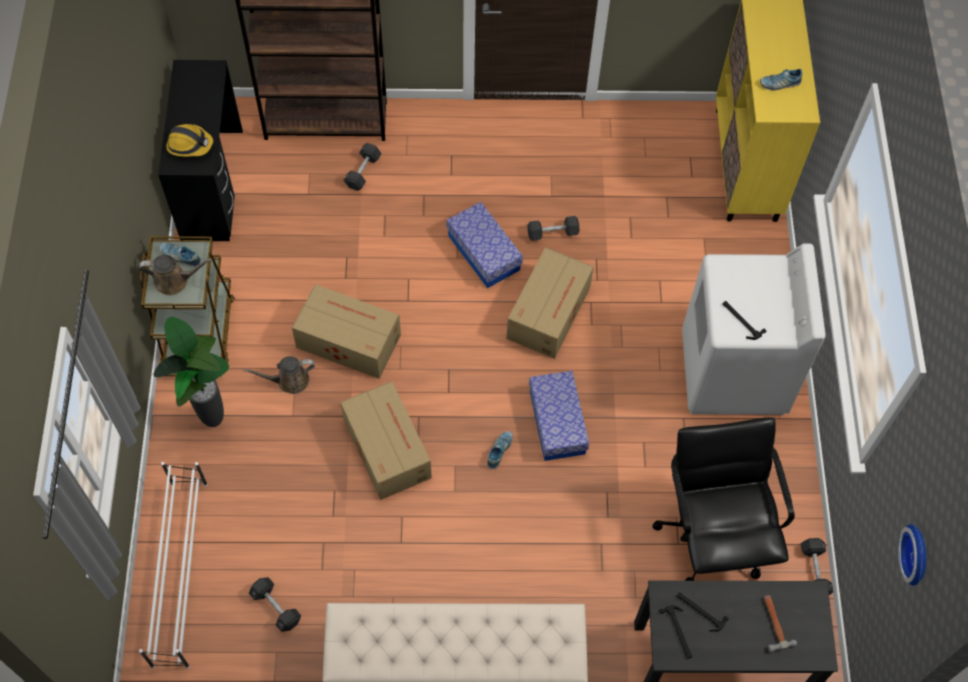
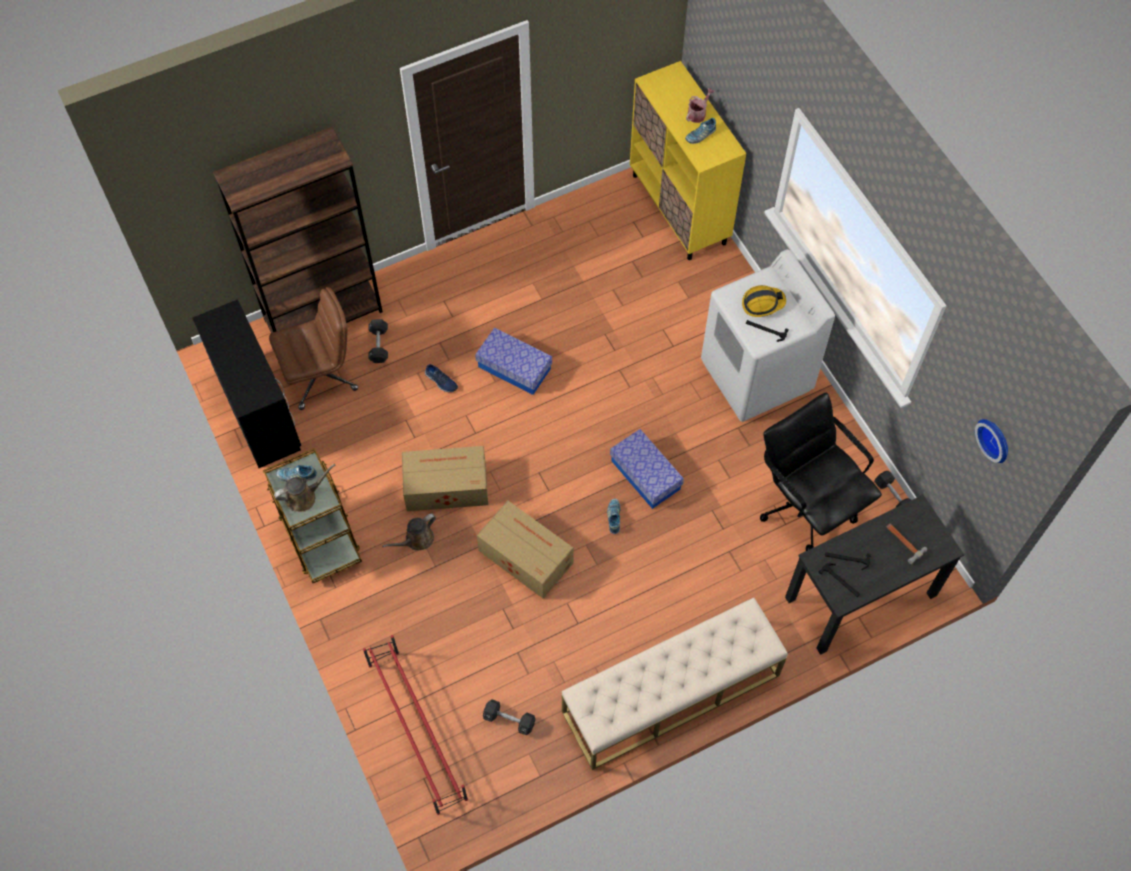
camera: 25 degrees left, 0 degrees up
white shoe rack [139,462,208,669] -> red shoe rack [363,635,468,815]
potted plant [153,317,229,427] -> none
hard hat [166,124,213,157] -> hard hat moved to [742,285,786,317]
cardboard box [507,247,594,359] -> none
black dumbbell [527,216,579,241] -> none
none -> brown office chair [269,287,358,410]
none -> blue shoe [425,364,458,392]
none -> watering can [686,88,714,123]

